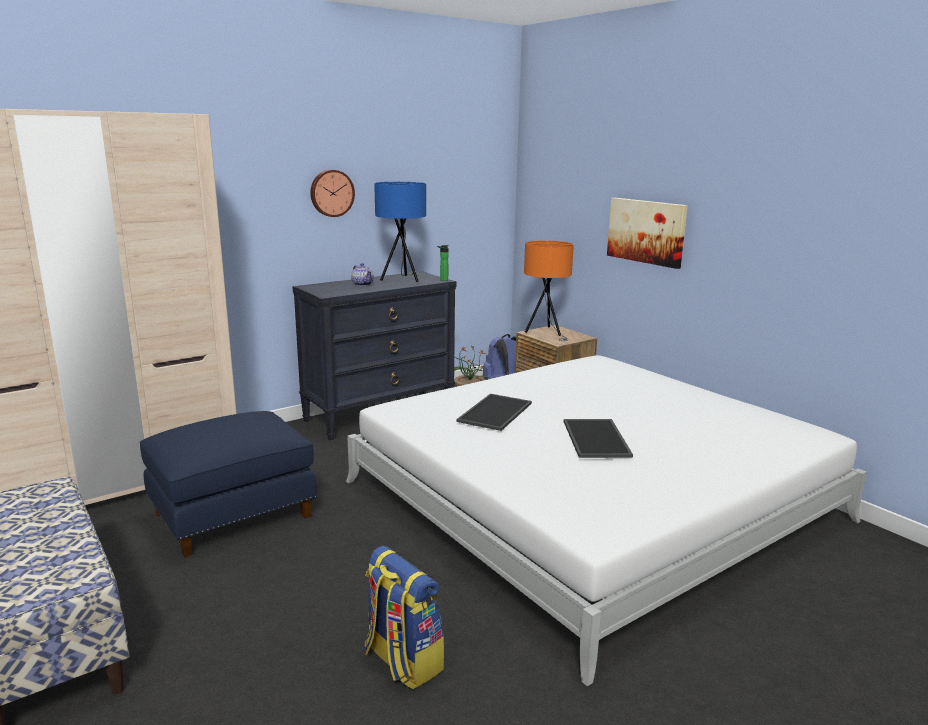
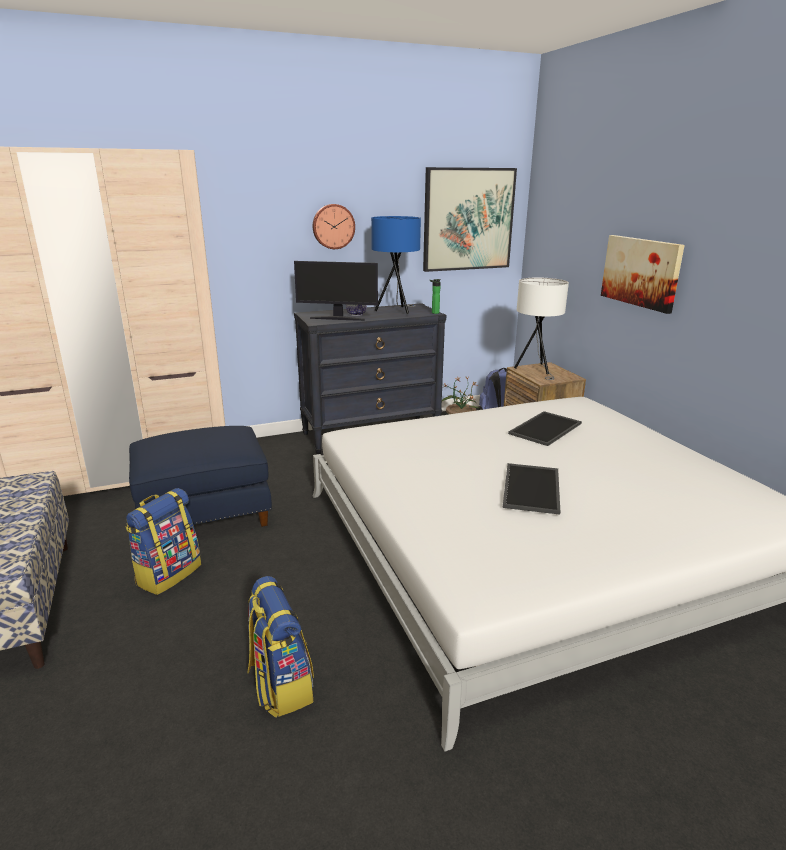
camera: 15 degrees right, 5 degrees up
tray [457,394,532,431] -> tray moved to [508,411,582,446]
orange table lamp [524,240,574,341] -> white table lamp [514,278,569,380]
none -> backpack [125,488,201,595]
none -> monitor [294,261,378,321]
none -> picture [423,167,517,272]

